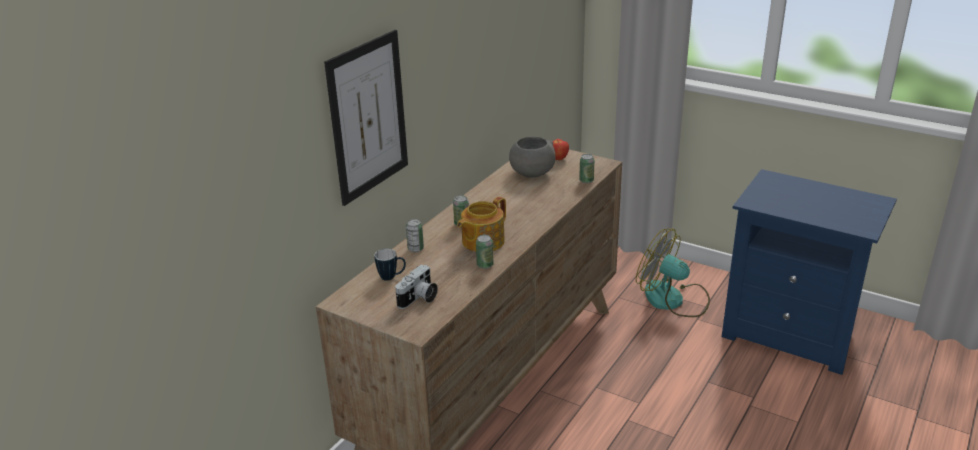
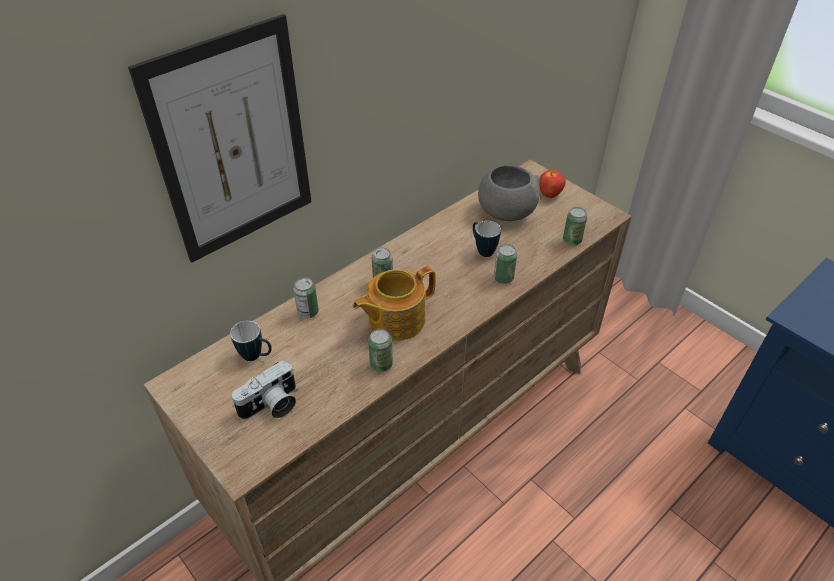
camera: 15 degrees right, 15 degrees up
fan [636,229,710,317] -> none
none -> mug [473,221,501,257]
none -> can [494,244,517,284]

